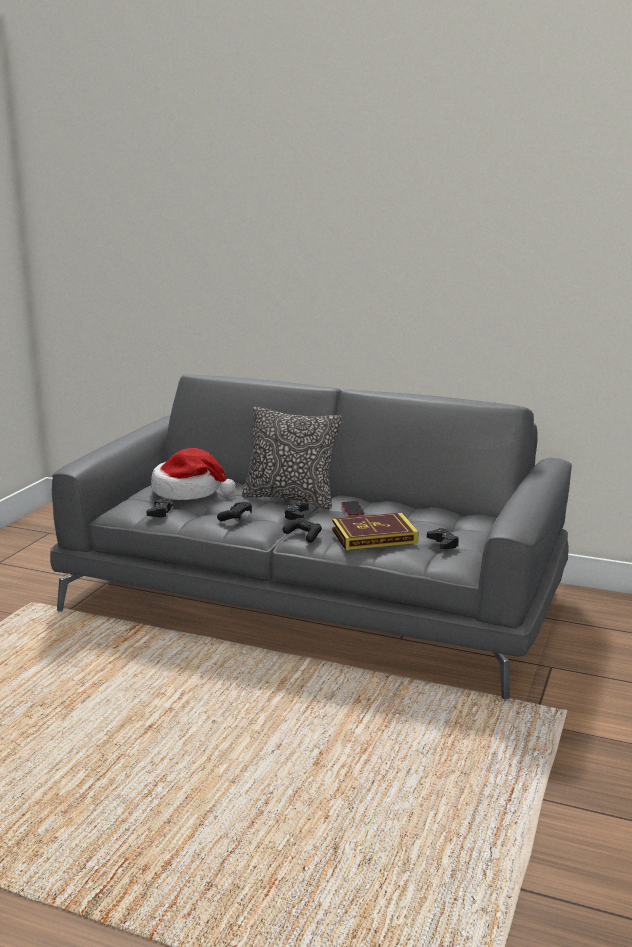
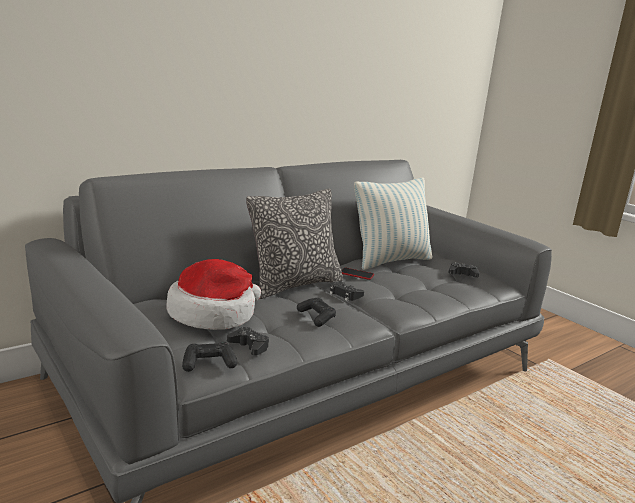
camera: 60 degrees left, 0 degrees up
black game controller [283,518,322,542] -> black game controller moved to [182,342,237,372]
book [332,513,419,550] -> none
none -> pillow [354,178,433,270]

